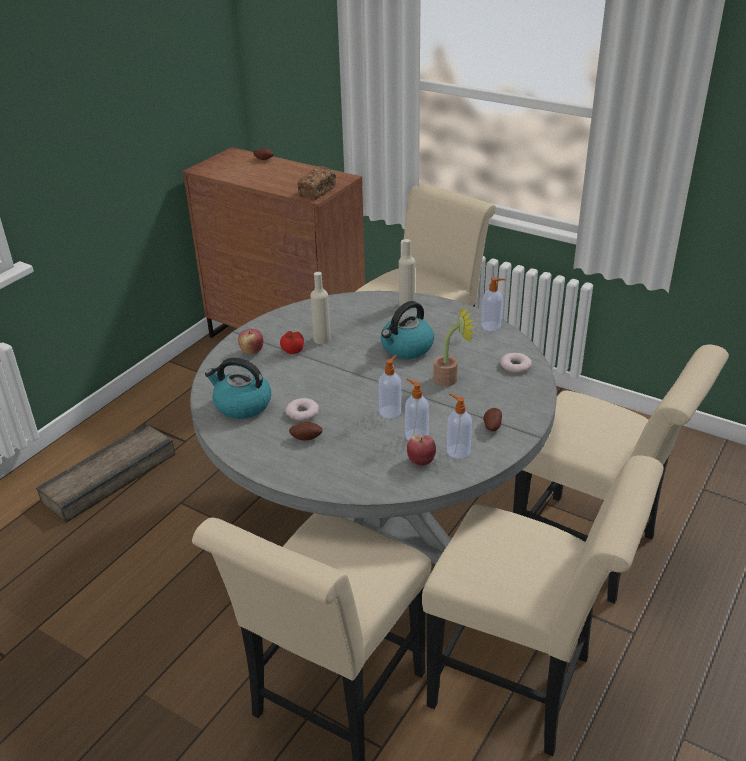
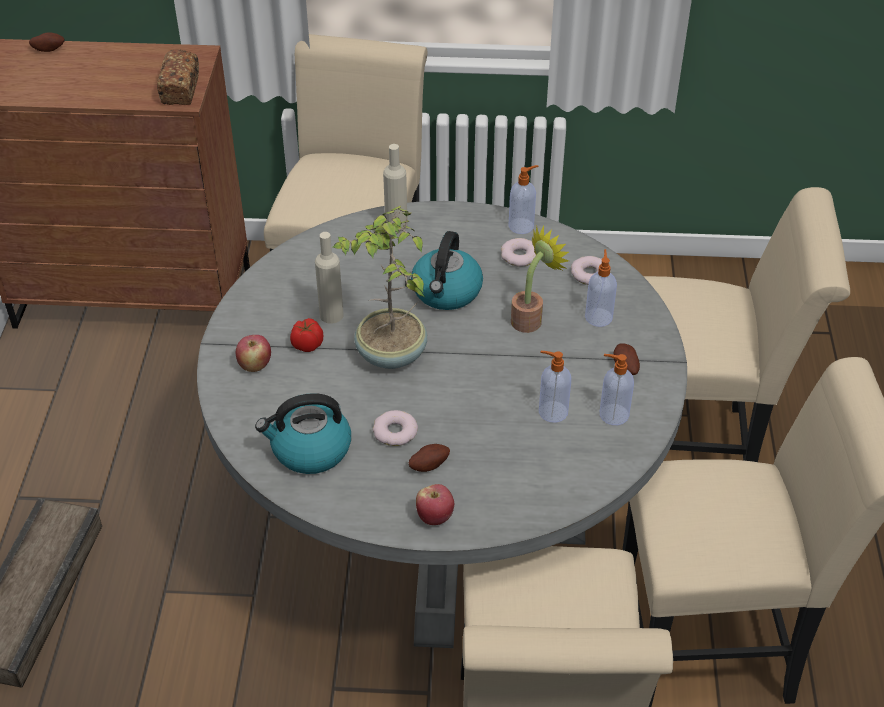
camera: 30 degrees left, 10 degrees up
soap dispenser [379,355,401,418] -> soap dispenser moved to [585,249,617,327]
apple [407,435,436,466] -> apple moved to [416,484,454,525]
none -> potted plant [333,206,427,369]
none -> donut [501,238,536,267]

